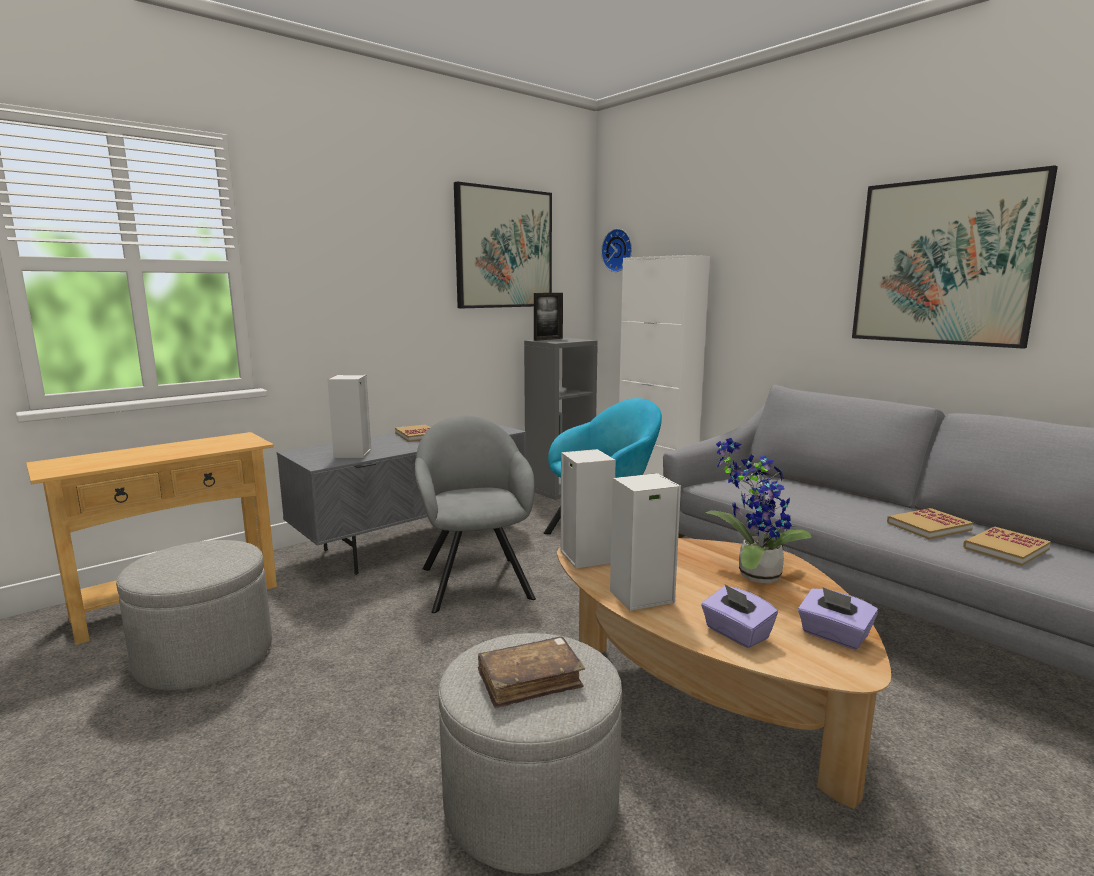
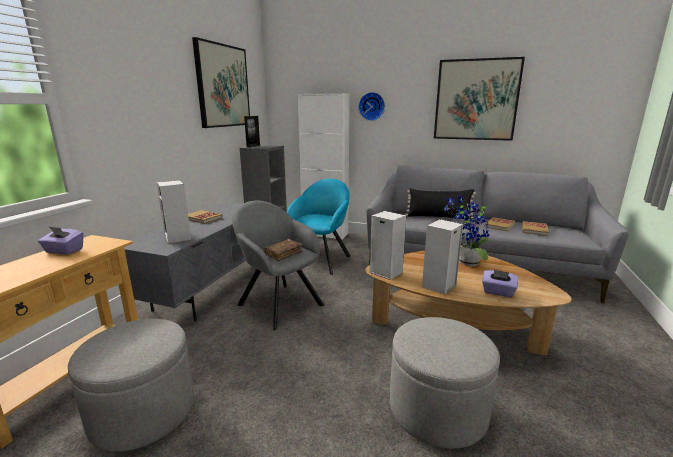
camera: 30 degrees left, 5 degrees up
brown book [478,636,585,709] -> brown book moved to [263,239,303,261]
wall clock [601,229,632,272] -> wall clock moved to [358,92,385,121]
purple tissue box [798,587,878,650] -> purple tissue box moved to [38,227,83,255]
none -> black pillow [405,188,476,220]

